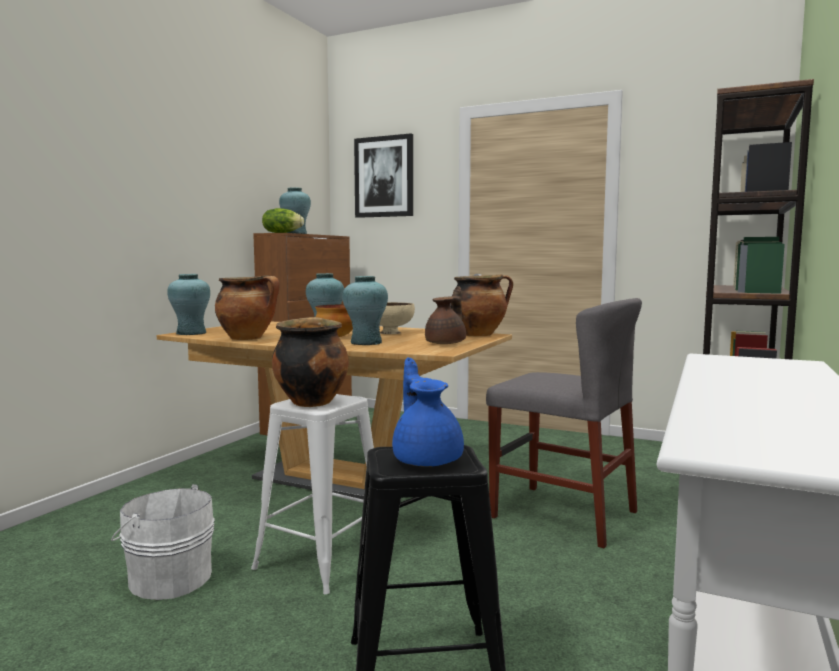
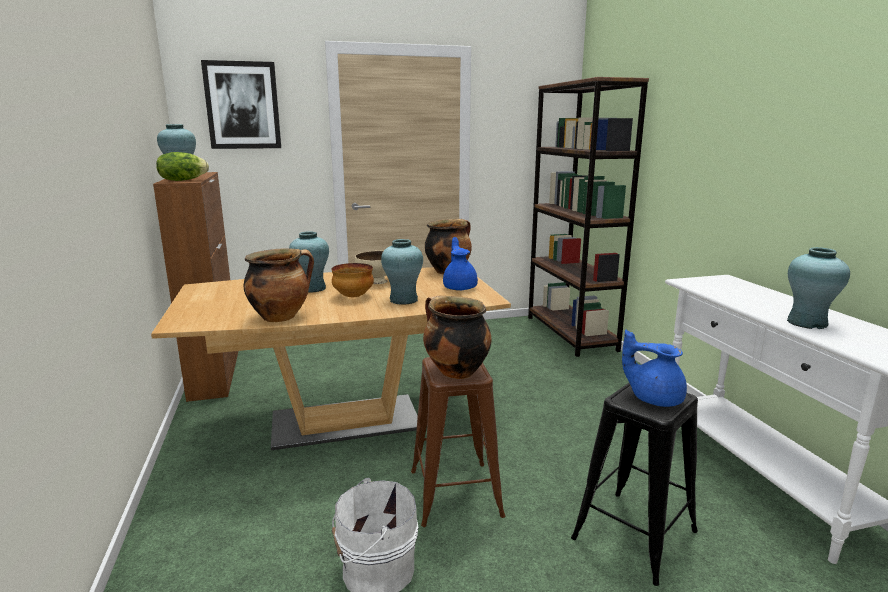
camera: 40 degrees left, 10 degrees up
turquoise vase [167,274,210,335] -> turquoise vase moved to [787,247,850,329]
white stool [251,394,374,594] -> brown stool [411,357,505,527]
brown teapot [425,286,466,344] -> blue teapot [443,237,478,290]
grey chair [486,298,642,548] -> none

